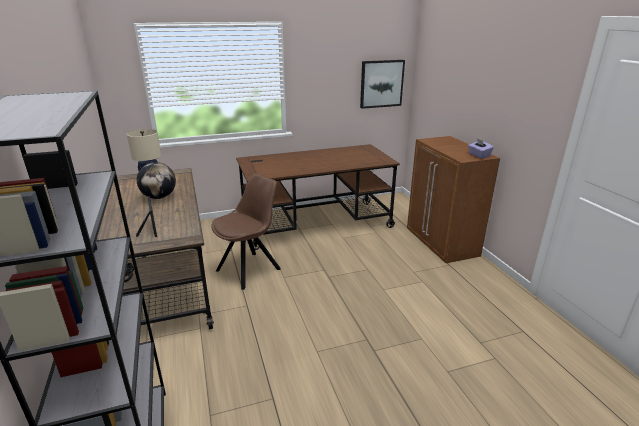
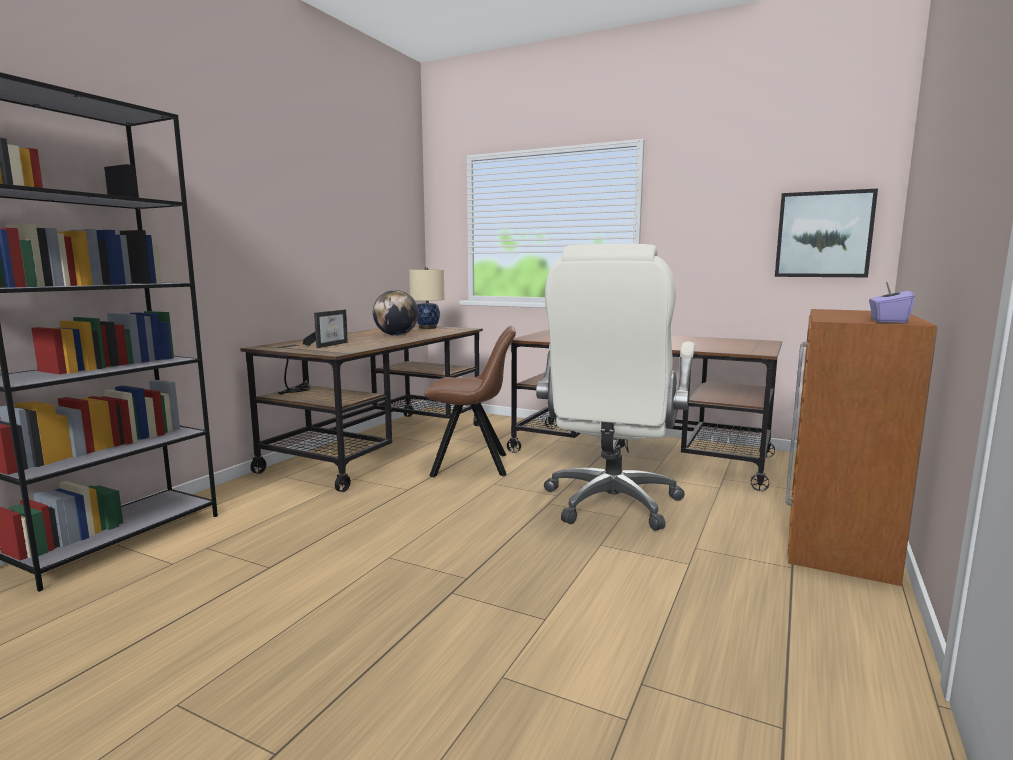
camera: 45 degrees right, 15 degrees down
none -> white office chair [536,244,695,531]

